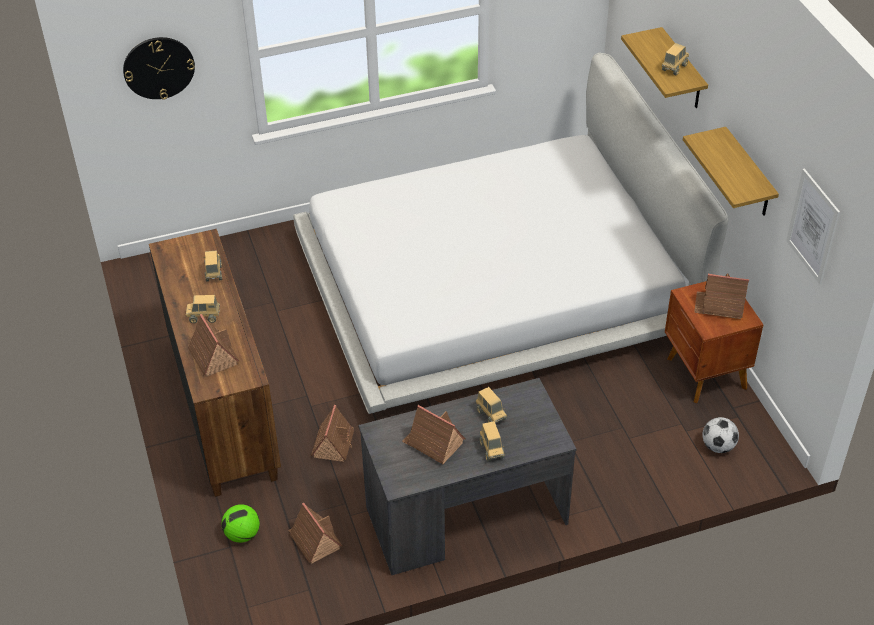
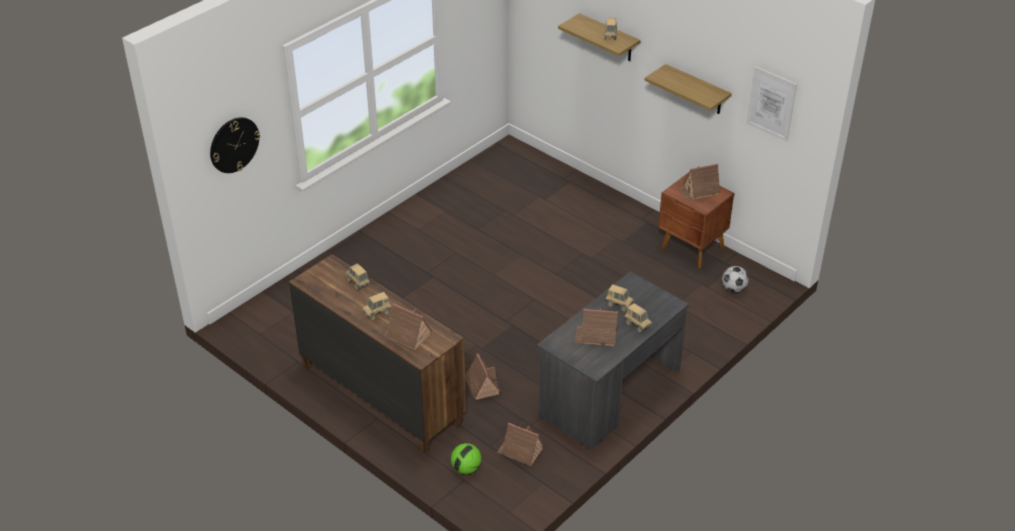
camera: 30 degrees left, 5 degrees down
white bed [293,53,728,414] -> none

